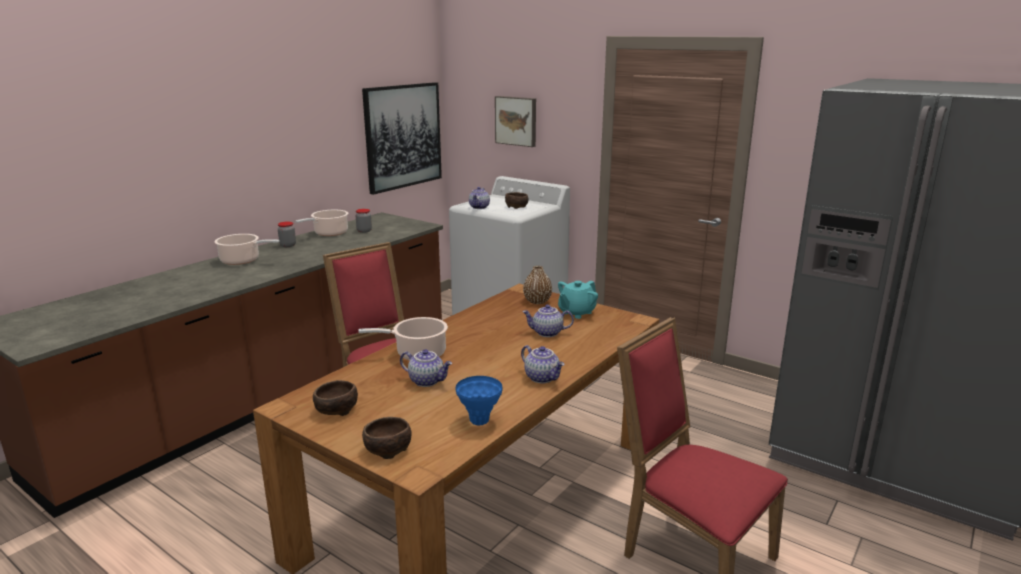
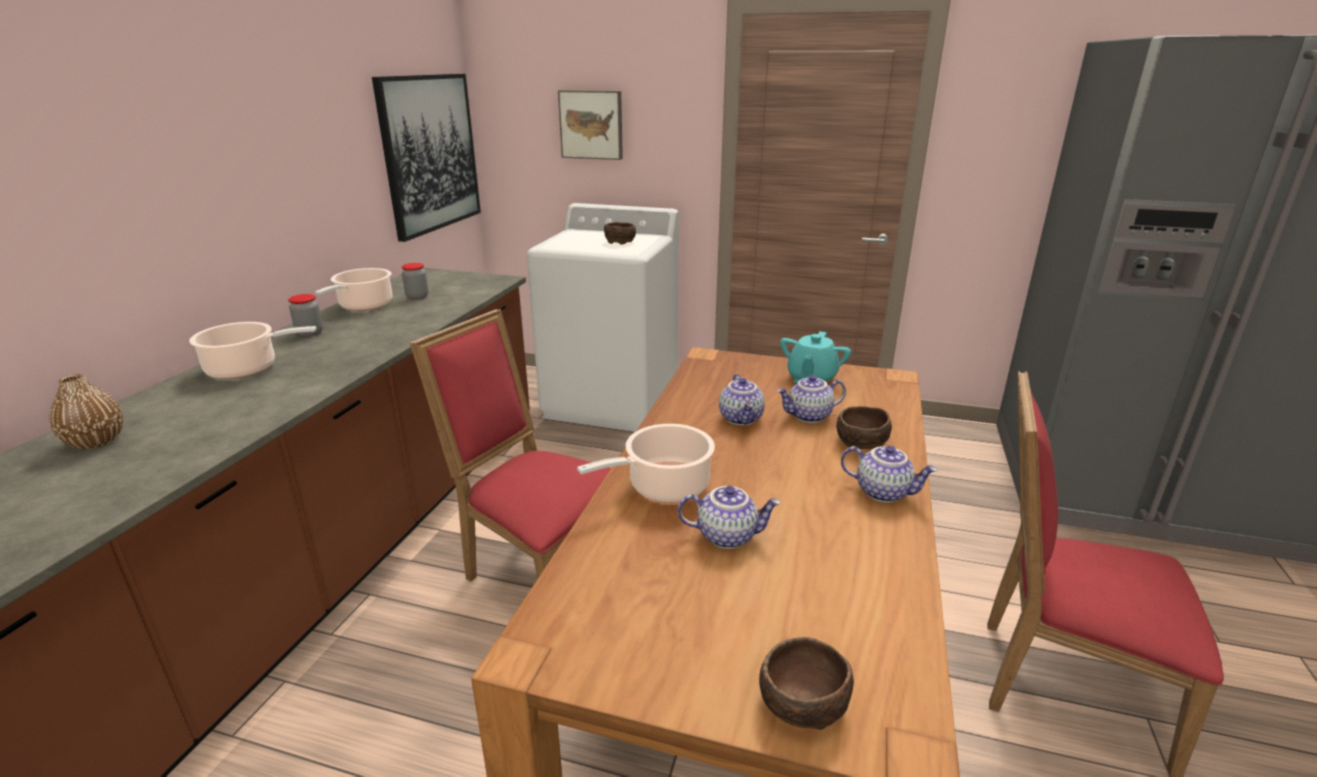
camera: 20 degrees left, 5 degrees up
brown bowl [313,380,358,416] -> brown bowl moved to [836,406,892,449]
blue vase [455,376,502,425] -> none
teapot [469,187,490,209] -> teapot moved to [719,374,765,425]
brown vase [523,266,552,304] -> brown vase moved to [49,374,124,449]

